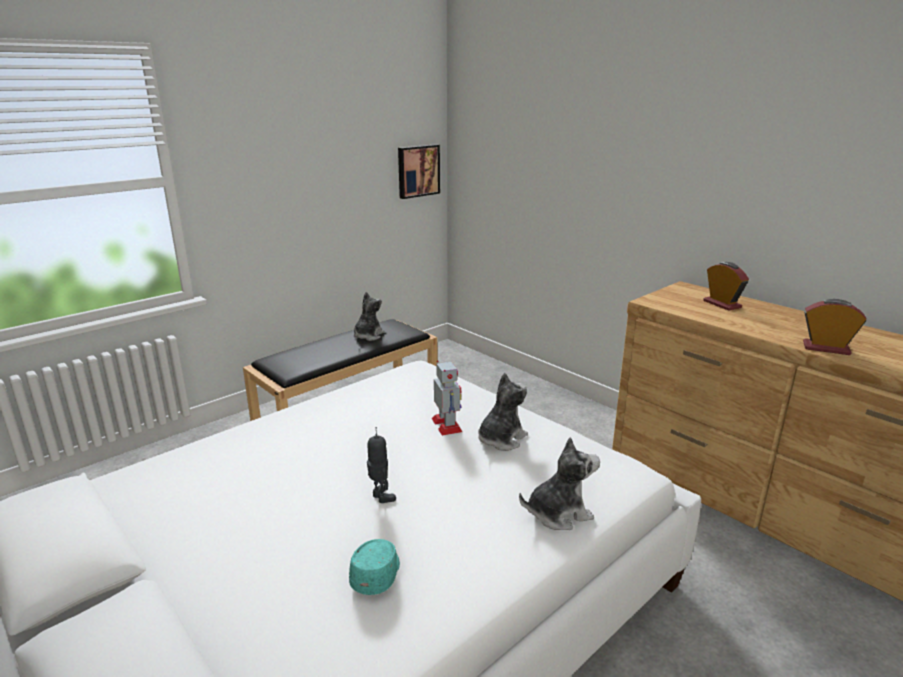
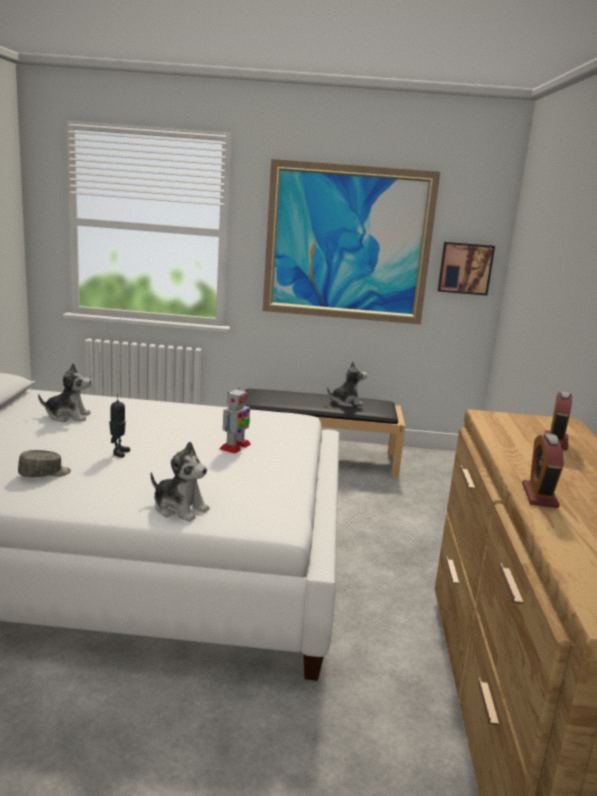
camera: 45 degrees right, 5 degrees down
turquoise cap [349,539,400,595] -> grey cap [18,450,71,477]
plush toy [478,373,528,451] -> plush toy moved to [38,363,91,422]
alarm clock [803,299,866,355] -> alarm clock turned 150 degrees counterclockwise [522,433,564,508]
none -> picture [263,159,440,324]

